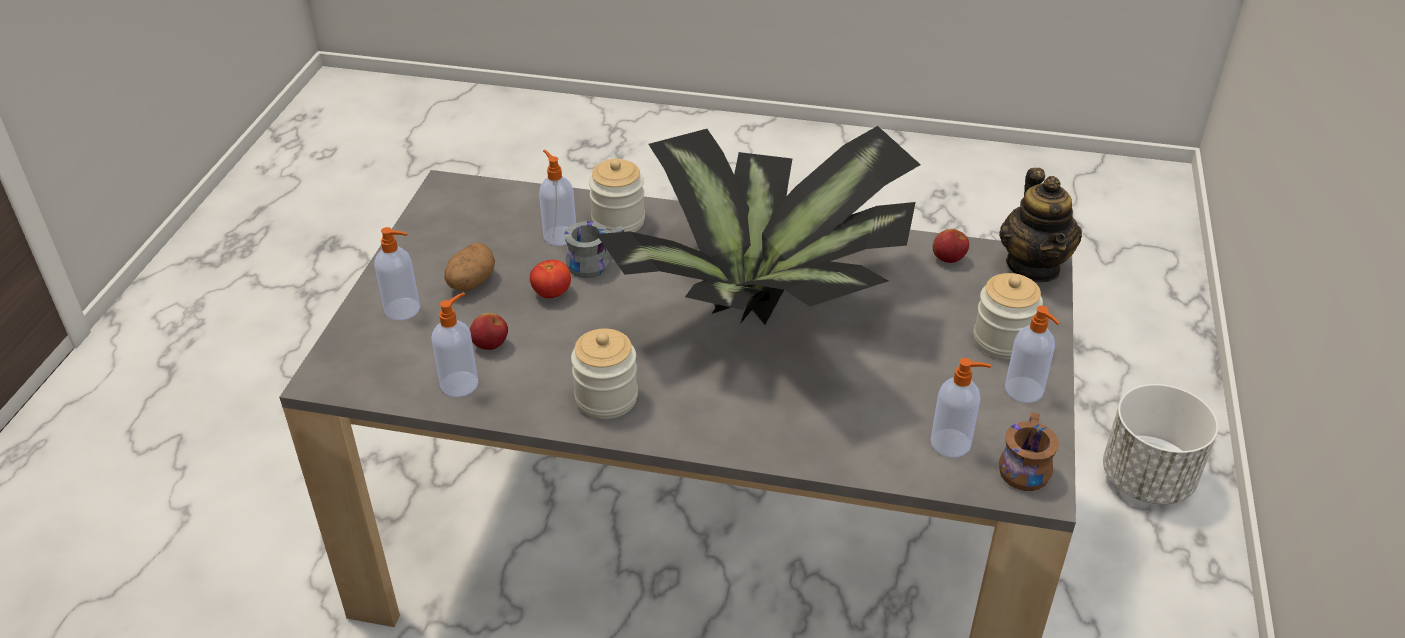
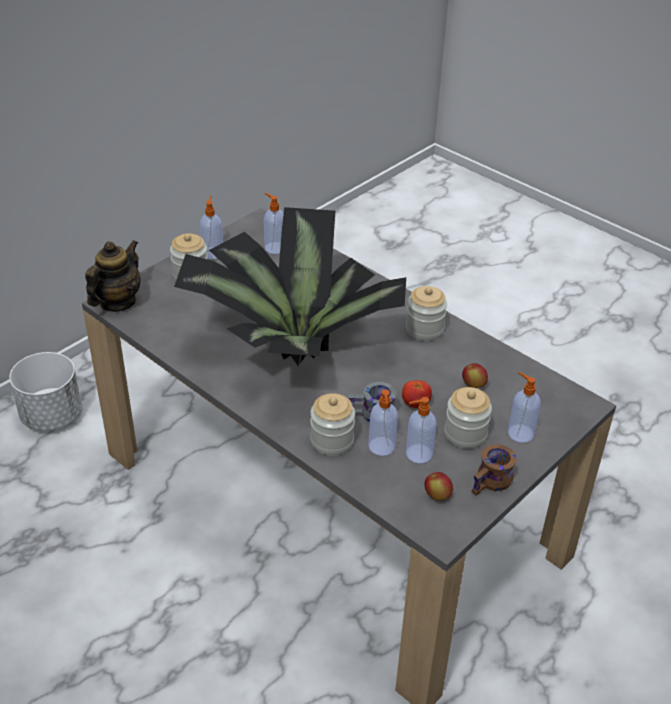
camera: 150 degrees left, 0 degrees up
soap dispenser [432,292,479,397] -> soap dispenser moved to [406,397,437,463]
potato [444,243,495,291] -> jar [444,387,492,449]
apple [933,229,969,263] -> apple moved to [425,472,453,501]
brown mug [999,412,1059,491] -> brown mug moved to [472,444,517,496]

